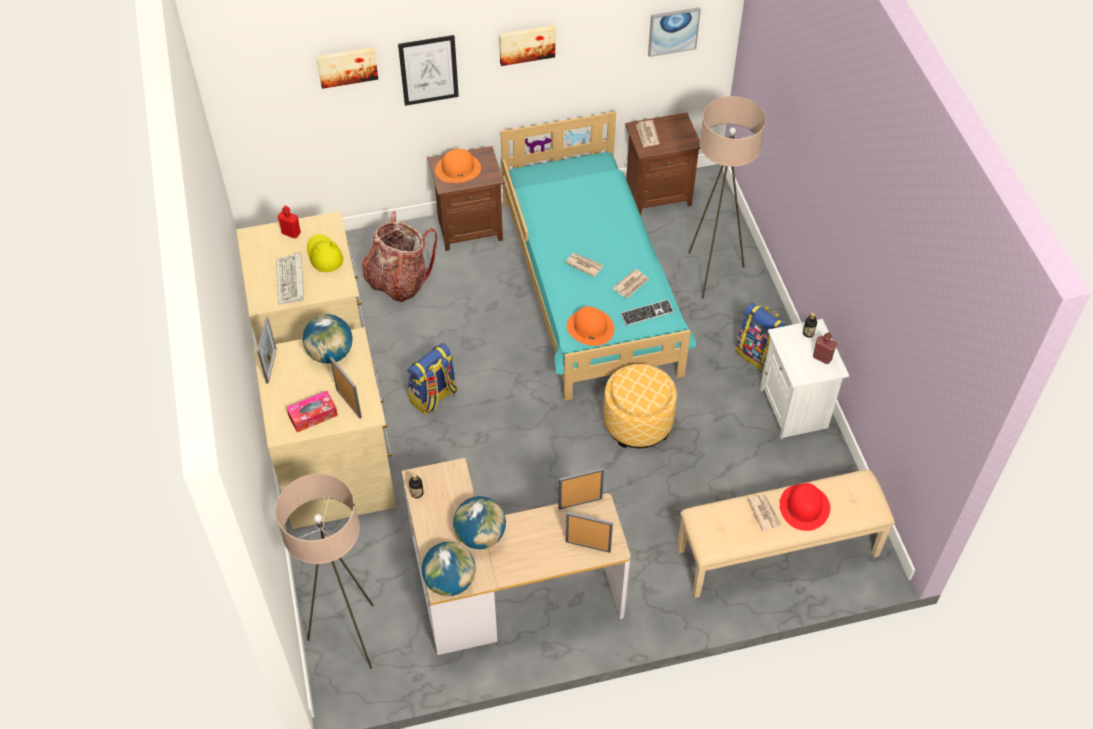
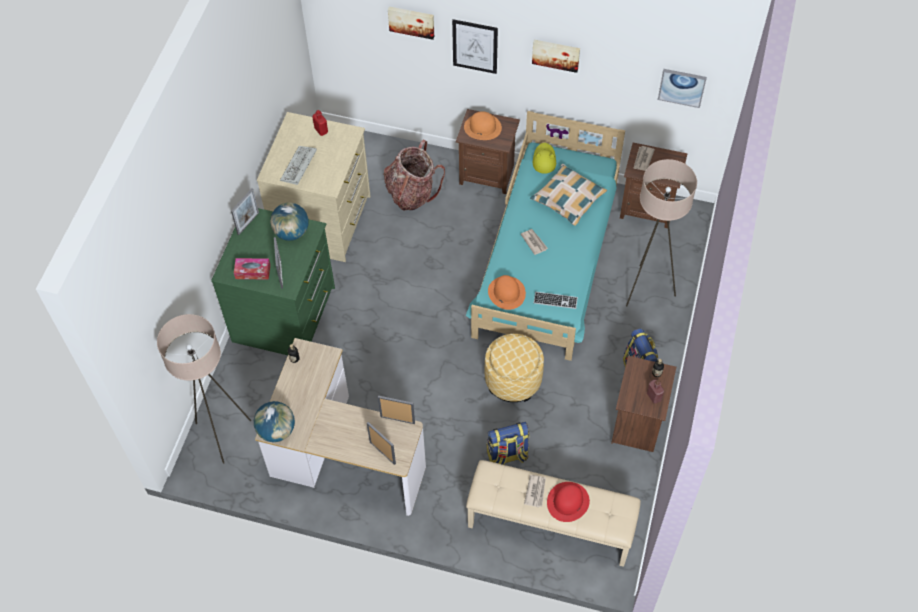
camera: 30 degrees right, 5 degrees up
beige dresser [253,327,396,529] -> green dresser [211,208,335,355]
yellow hat [307,234,343,272] -> yellow hat moved to [533,143,556,174]
backpack [407,343,457,415] -> backpack moved to [487,422,529,465]
globe [453,496,506,549] -> none
newspaper [612,269,649,298] -> none
white nightstand [760,319,849,440] -> brown nightstand [611,356,676,452]
none -> pillow [530,164,607,226]

